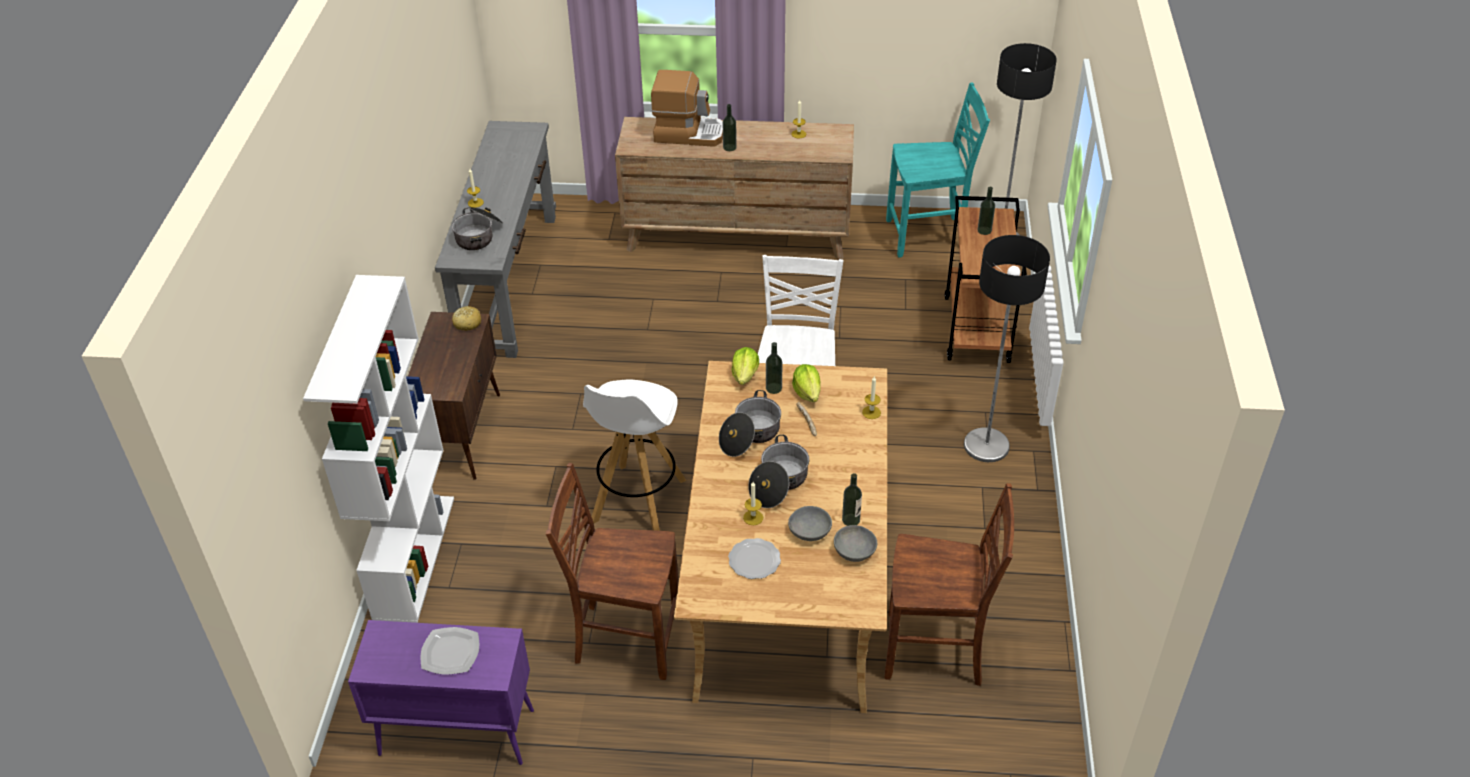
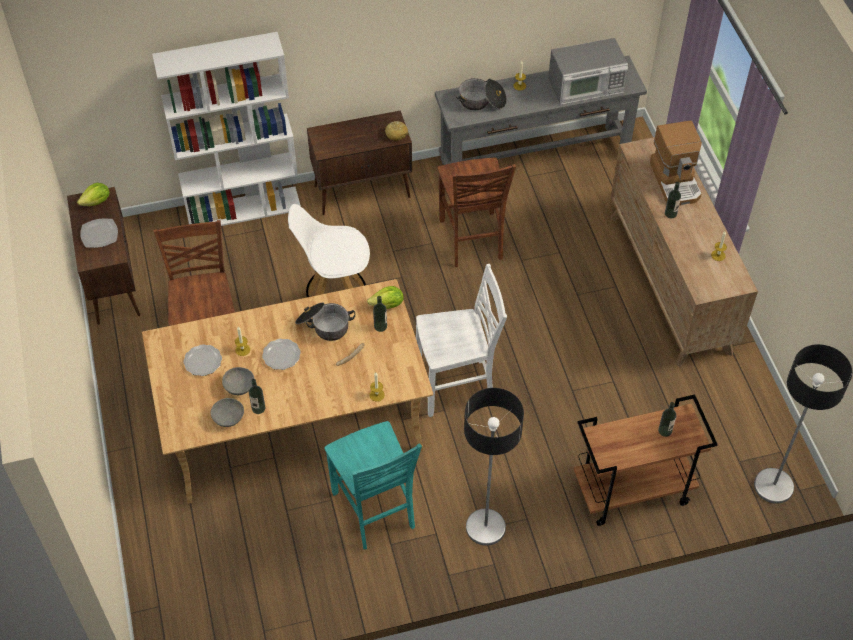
camera: 70 degrees right, 10 degrees up
purple cabinet [348,620,534,765] -> brown cabinet [67,187,140,324]
cooking pot [748,435,809,508] -> plate [262,339,301,370]
lettuce [792,364,821,402] -> lettuce moved to [77,183,110,206]
brown chair [884,483,1014,686] -> brown chair moved to [438,158,516,267]
turquoise chair [886,83,990,258] -> turquoise chair moved to [324,421,422,550]
none -> microwave [548,38,628,105]

